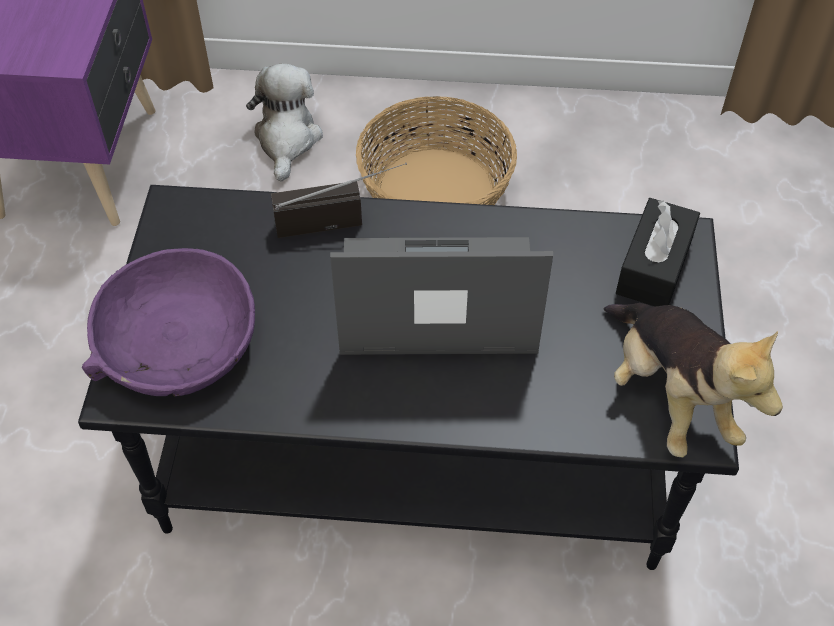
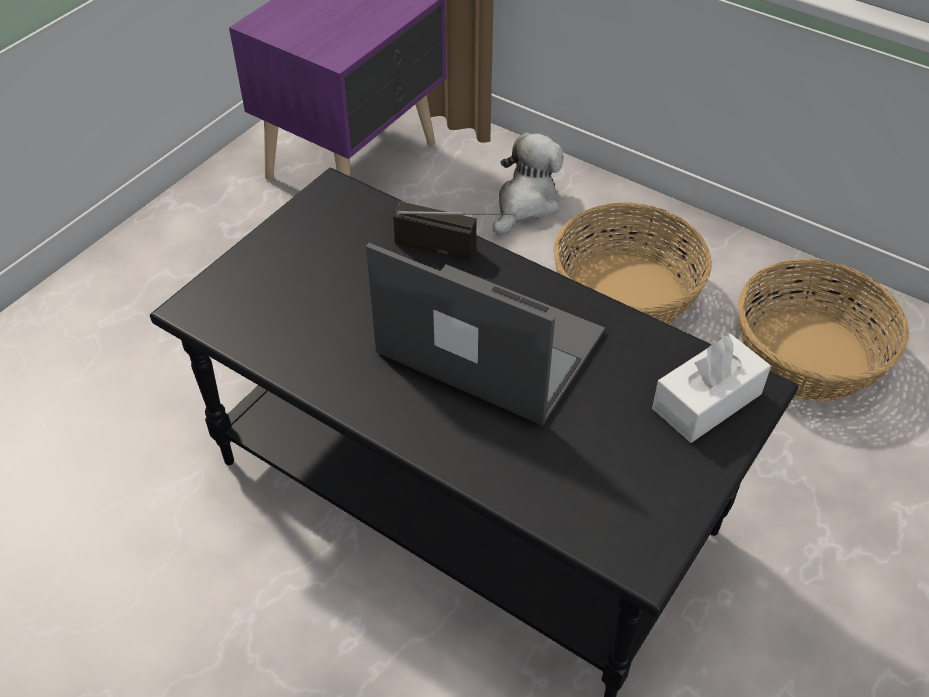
camera: 30 degrees right, 5 degrees down
purple bowl [82,248,255,396] -> none
plush toy [604,303,783,458] -> none
black tissue box [616,198,700,306] -> white tissue box [652,334,771,443]
none -> basket [738,259,909,401]

